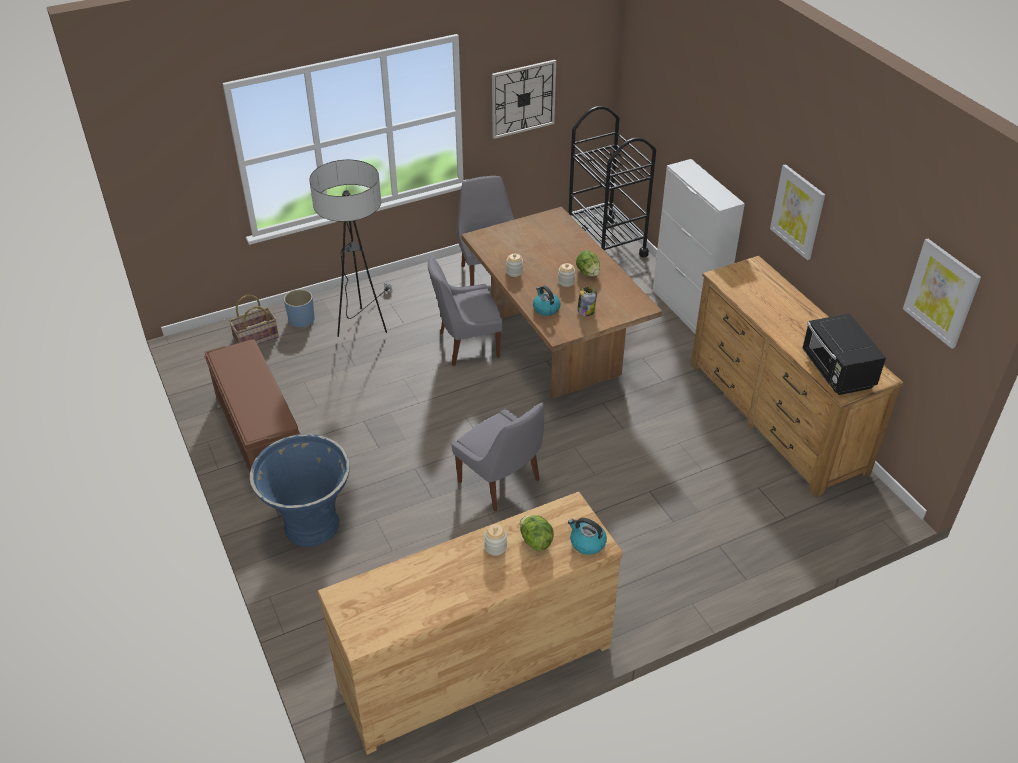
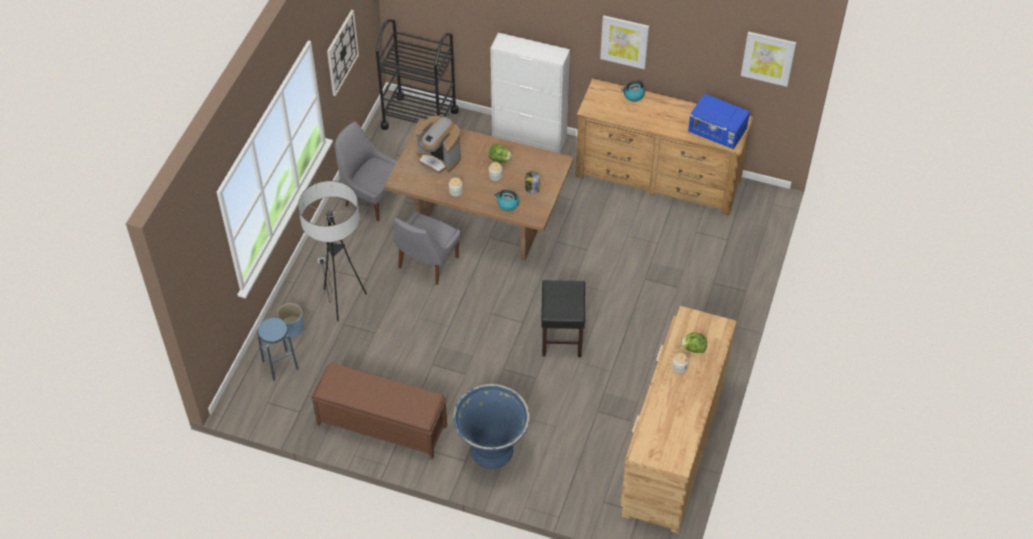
camera: 45 degrees left, 10 degrees up
basket [229,295,279,345] -> blue stool [257,318,298,381]
grey chair [452,402,544,512] -> black stool [541,280,585,357]
kettle [568,518,607,555] -> kettle moved to [621,81,645,102]
black microwave [802,313,886,395] -> blue microwave [688,93,750,149]
none -> coffee machine [416,116,461,174]

